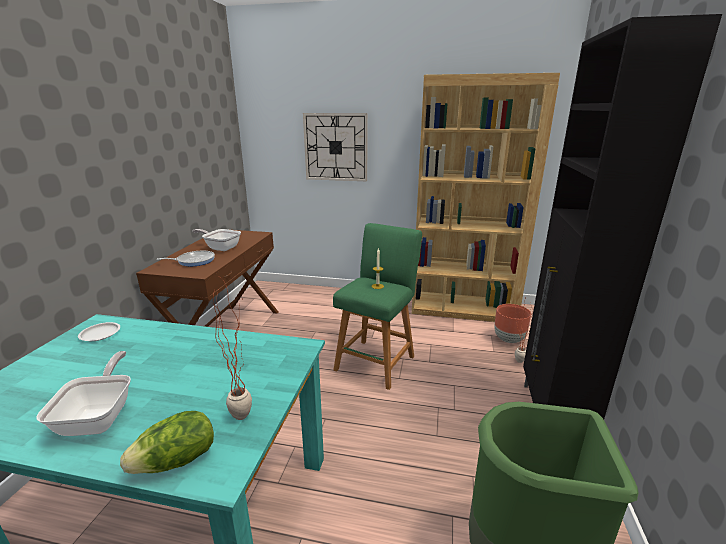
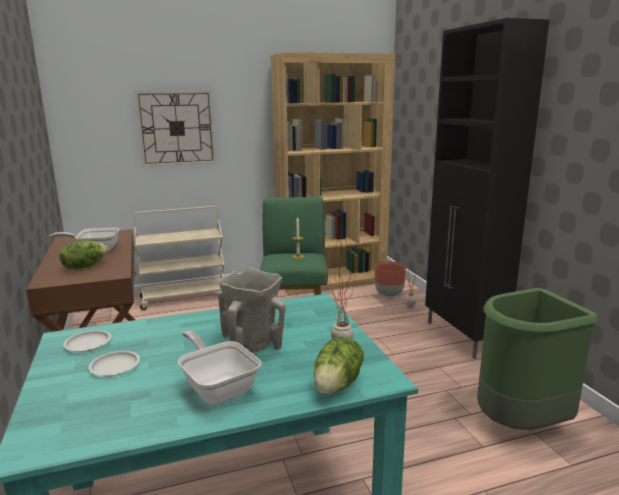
camera: 30 degrees left, 5 degrees down
frying pan [157,251,215,266] -> lettuce [59,240,108,269]
none -> white plate [88,351,140,376]
none -> beige cart [133,206,224,310]
none -> beige vase [218,268,286,353]

